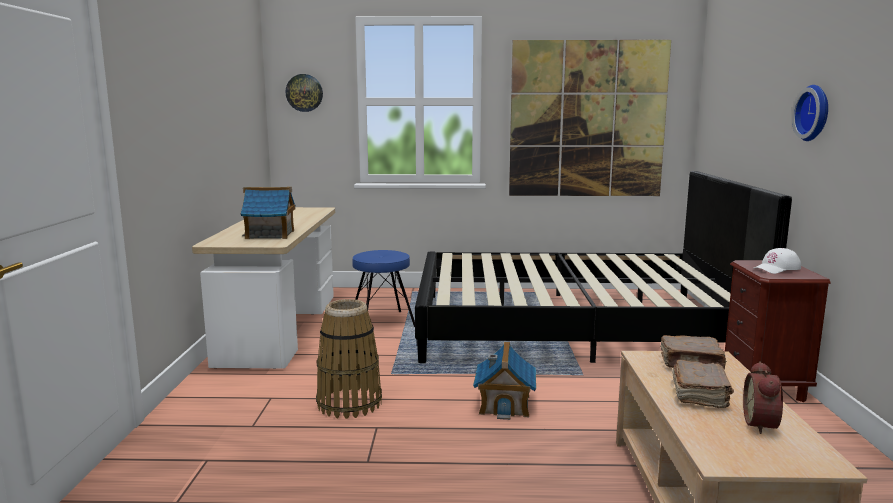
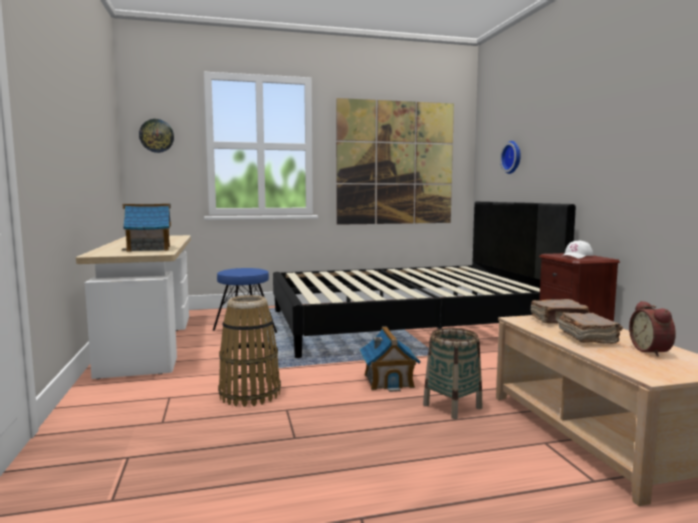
camera: 15 degrees left, 5 degrees down
wall clock [792,85,828,141] -> wall clock moved to [500,141,521,174]
none -> basket [423,328,482,419]

